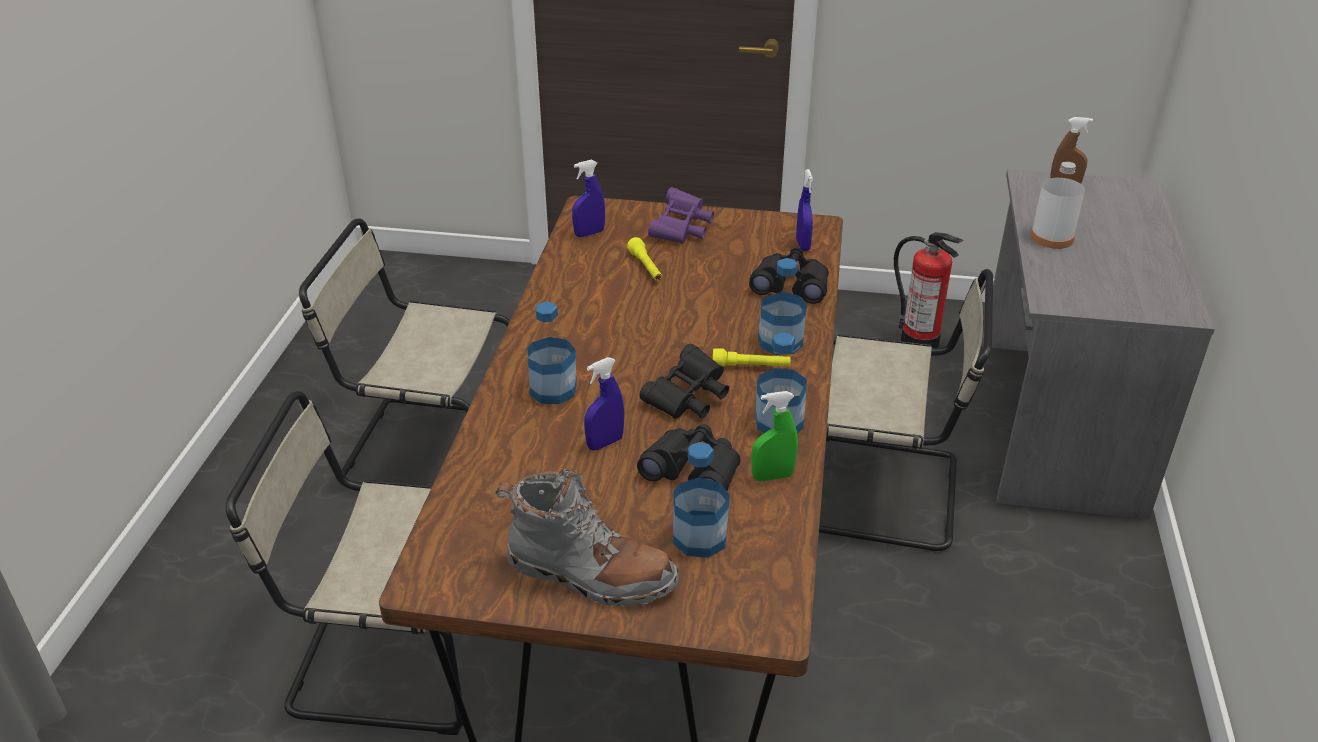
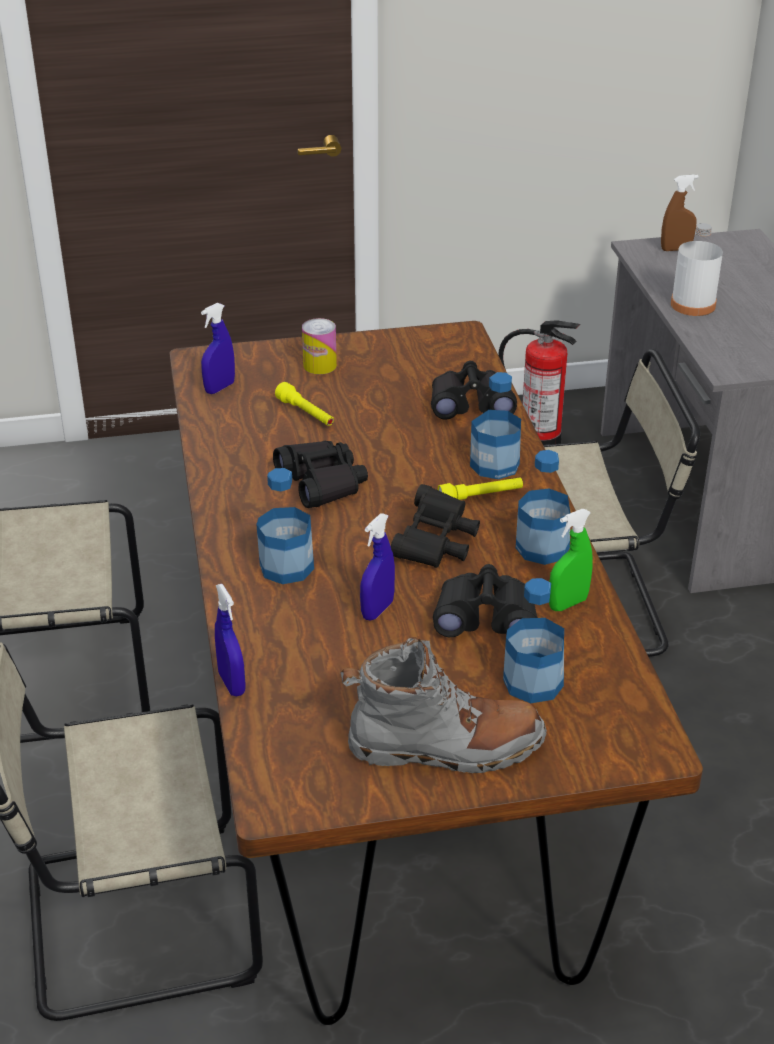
camera: 20 degrees left, 0 degrees up
purple binoculars [648,187,714,244] -> can [302,318,337,374]
blue spray bottle [796,169,813,251] -> blue spray bottle moved to [215,584,246,696]
none -> black binoculars [273,441,368,508]

